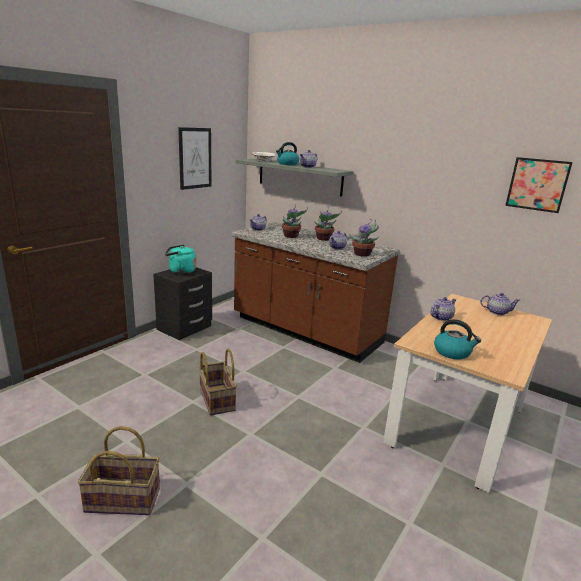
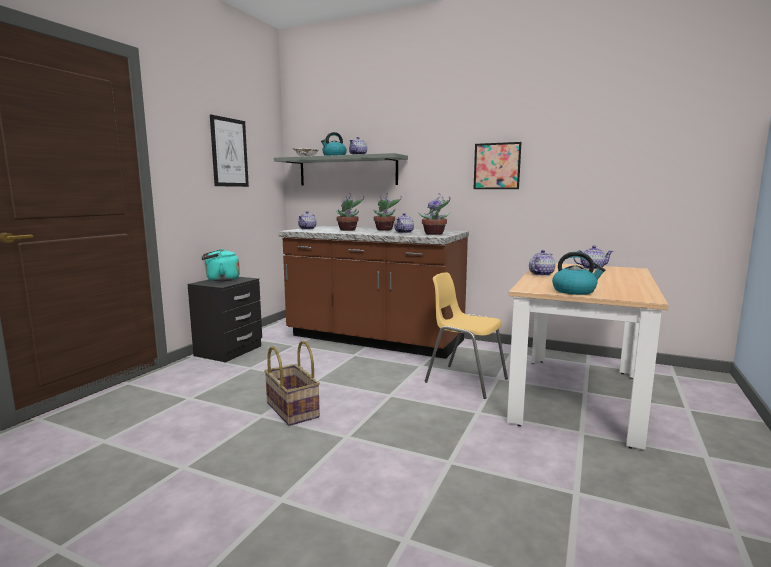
camera: 10 degrees left, 10 degrees down
basket [78,426,160,515] -> none
picture [505,157,573,213] -> picture moved to [474,142,522,189]
none -> yellow chair [425,272,508,399]

